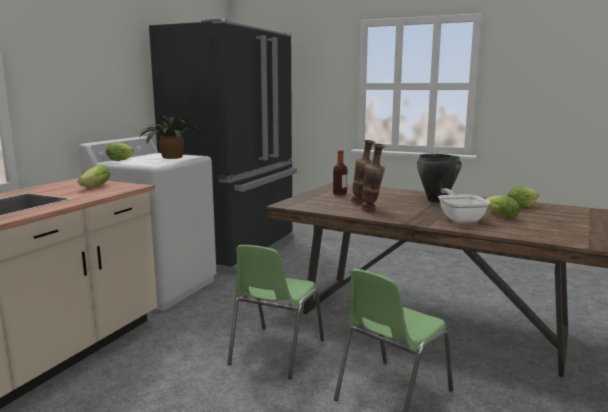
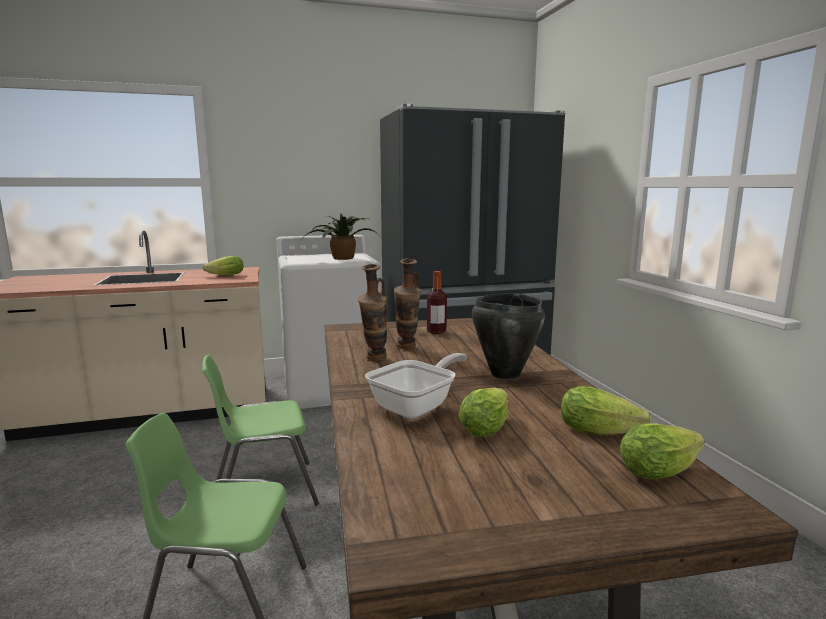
camera: 50 degrees right, 0 degrees up
lettuce [106,142,134,161] -> lettuce moved to [620,423,705,480]

